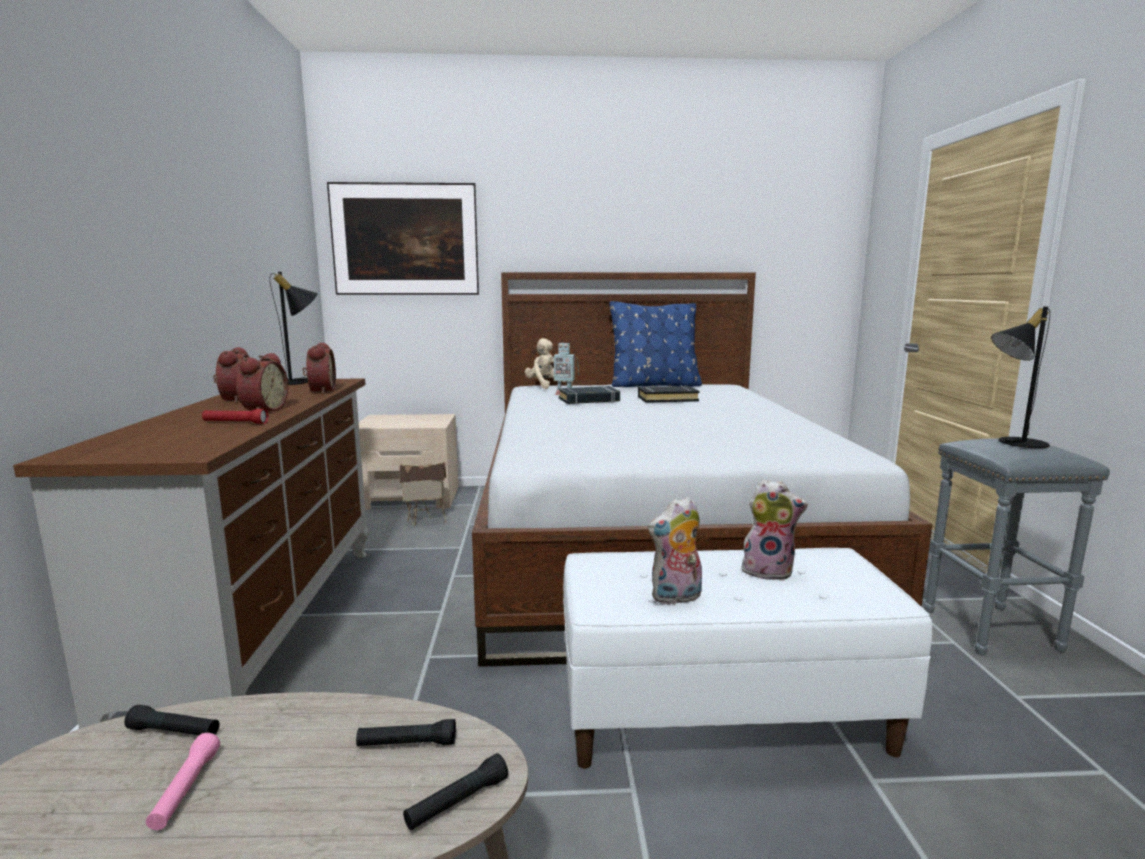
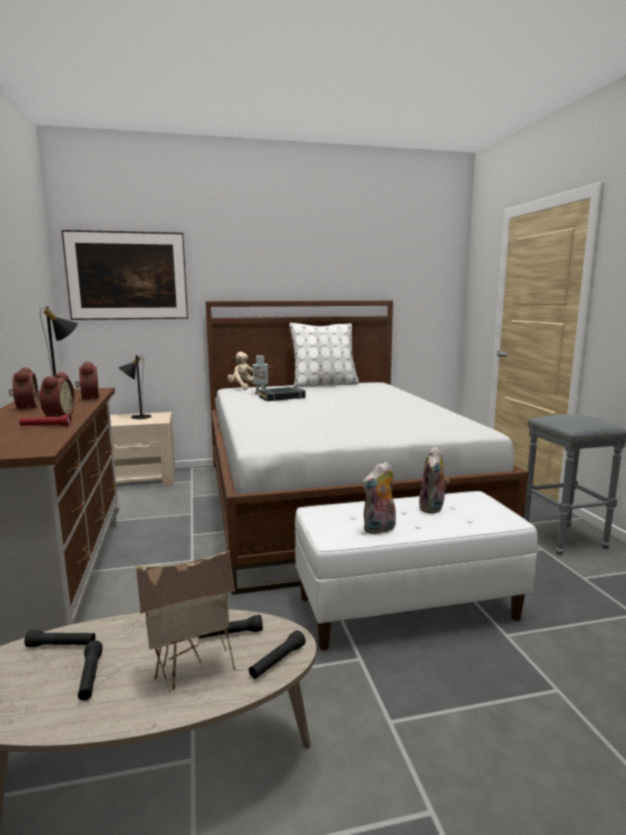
camera: 10 degrees left, 0 degrees up
pink flashlight [146,733,220,830] -> black flashlight [78,640,103,701]
toy house [399,462,446,525] -> toy house moved to [135,550,235,693]
blue pillow [609,301,702,387] -> white pillow [289,323,359,387]
black book [638,386,699,403] -> none
plush toy [742,479,808,580] -> plush toy turned 105 degrees clockwise [419,446,450,514]
black table lamp [991,306,1050,448] -> black table lamp moved to [118,355,152,419]

